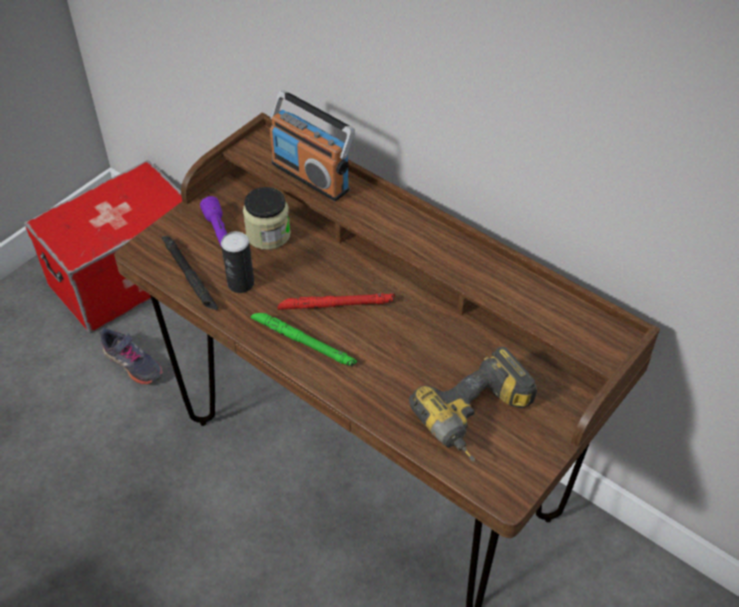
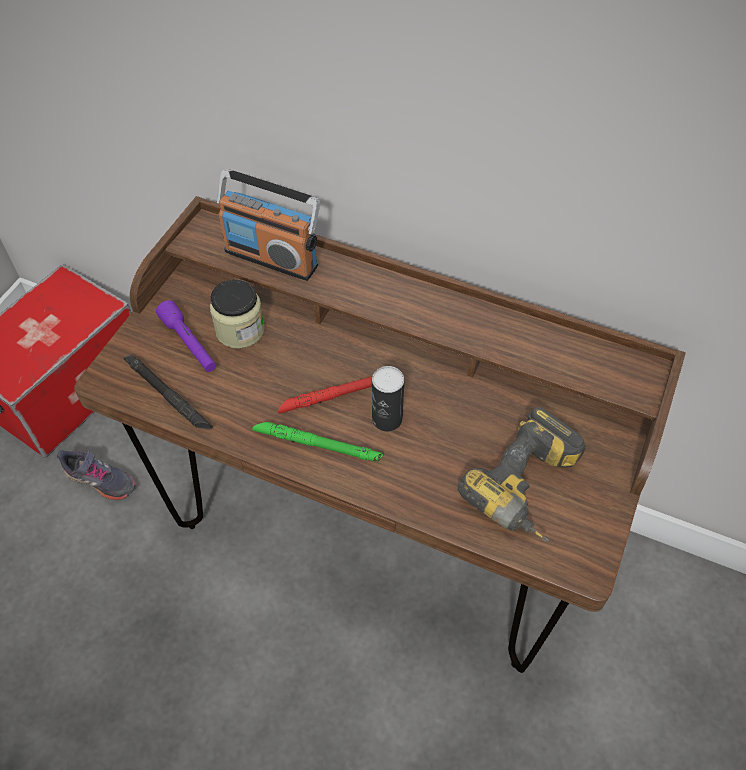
camera: 15 degrees left, 5 degrees up
can [221,231,254,293] -> can moved to [372,366,405,432]

